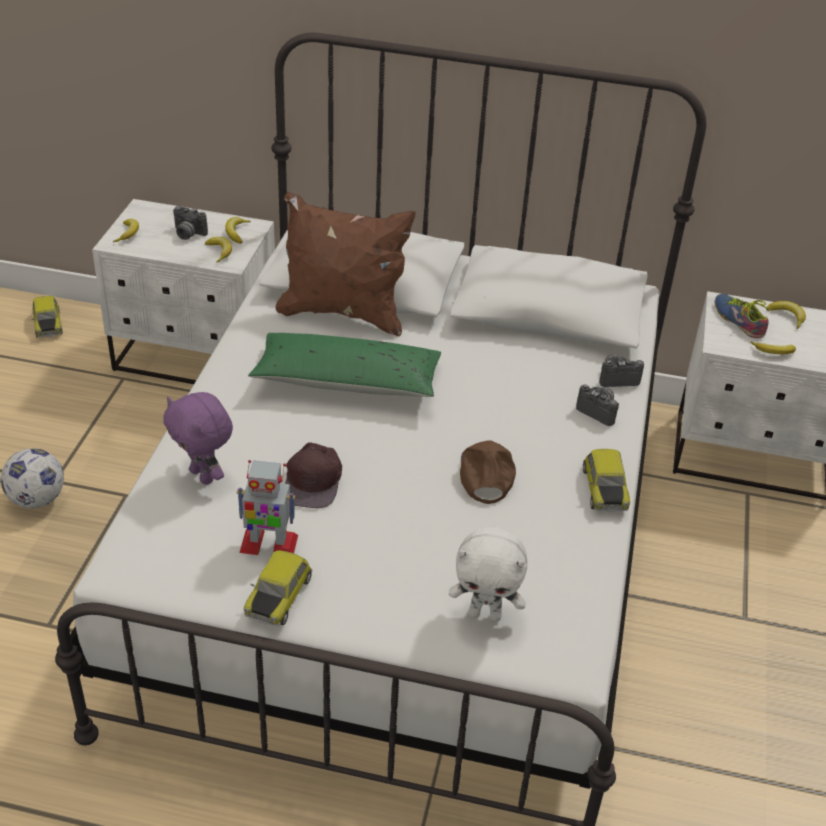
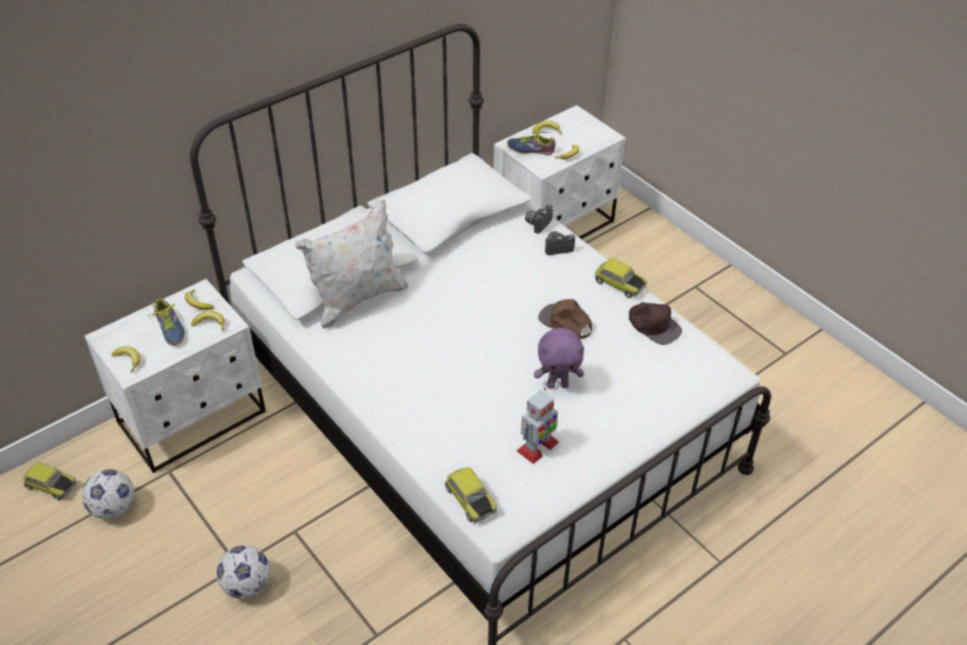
camera: 50 degrees left, 5 degrees up
purple plush toy [163,392,233,485] -> purple plush toy moved to [534,328,584,388]
camera [173,206,208,240] -> shoe [148,299,185,345]
toy car [244,550,312,626] -> toy car moved to [445,467,497,523]
green pillow [248,333,441,397] -> none
brown pillow [276,192,416,337] -> white pillow [295,200,408,329]
brown cap [285,442,342,508] -> brown cap moved to [629,302,682,345]
white plush toy [449,526,527,622] -> none
none -> football [82,469,134,519]

